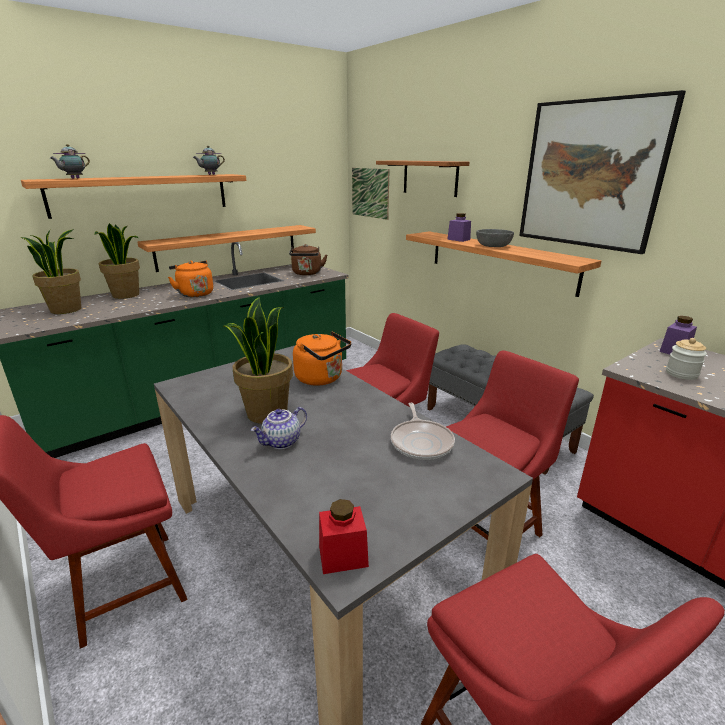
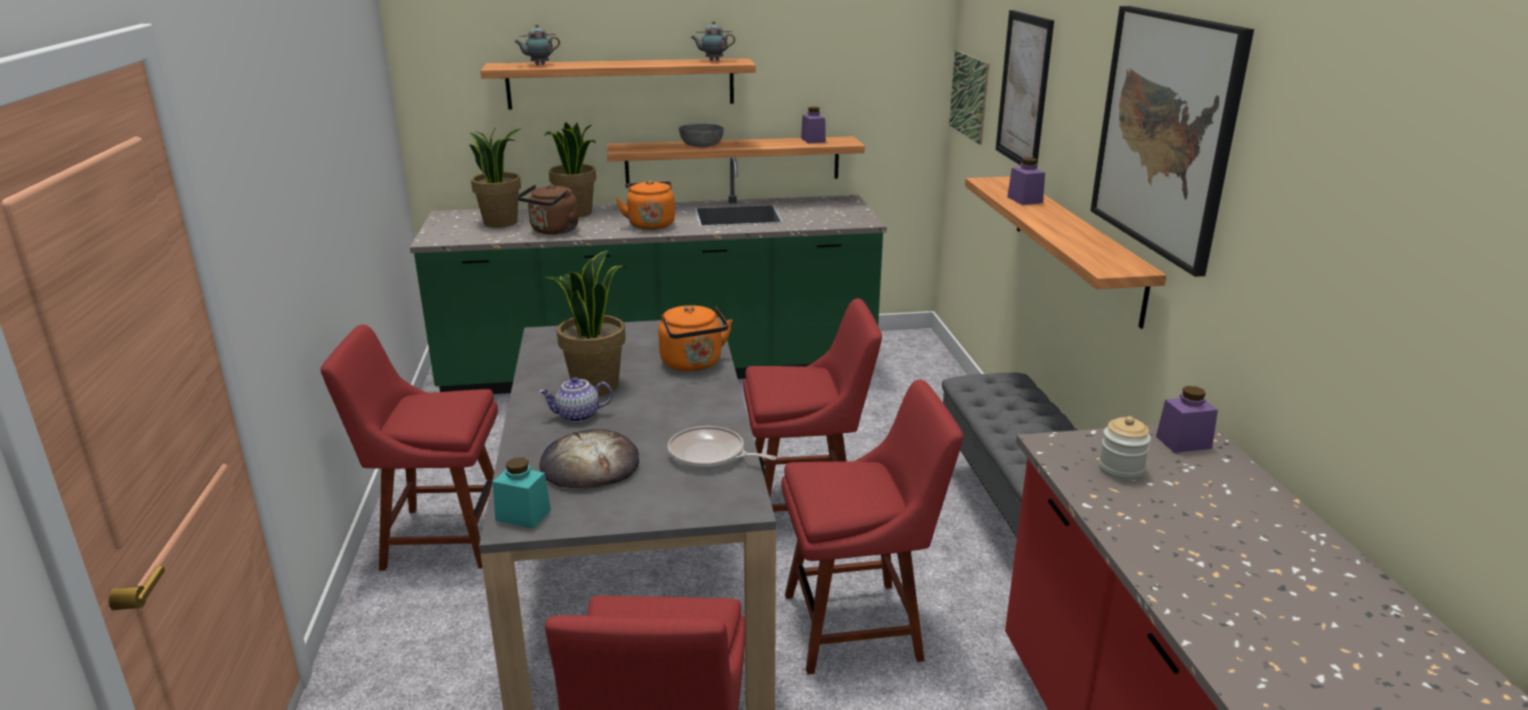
camera: 30 degrees right, 0 degrees up
brown kettle [289,244,327,275] -> brown kettle moved to [517,184,580,235]
red jar [319,499,369,574] -> turquoise jar [493,457,551,529]
shelf [376,160,469,197] -> picture [995,10,1054,169]
frying pan [391,403,455,460] -> frying pan turned 90 degrees clockwise [668,426,777,470]
grey bowl [476,229,514,247] -> grey bowl moved to [679,124,724,147]
none -> bread [540,429,639,489]
none -> purple jar [801,107,826,143]

